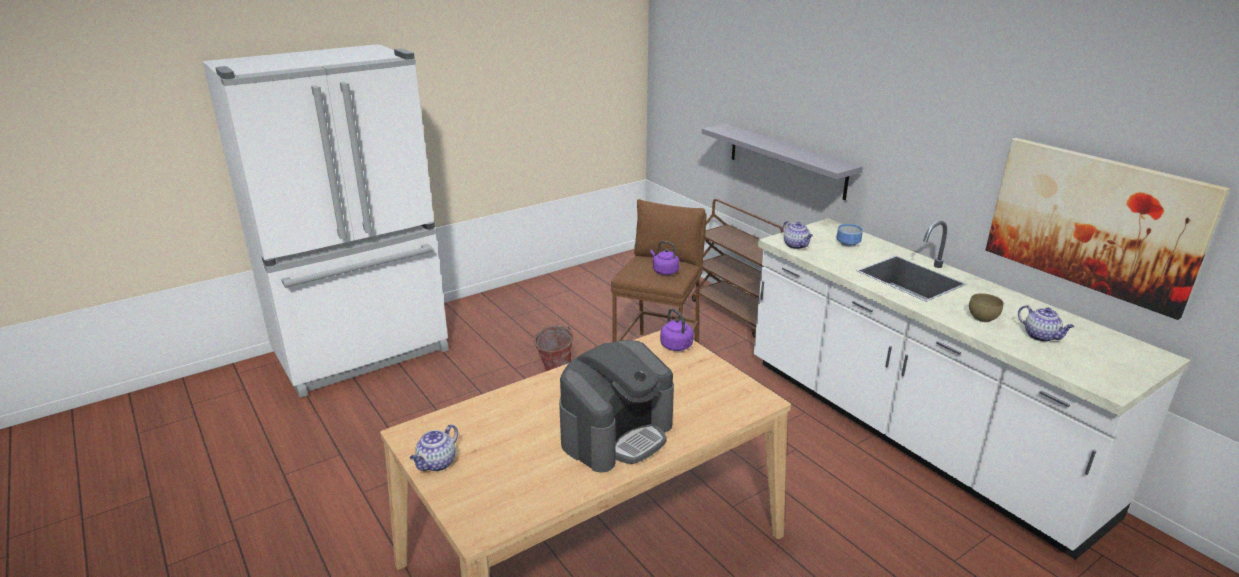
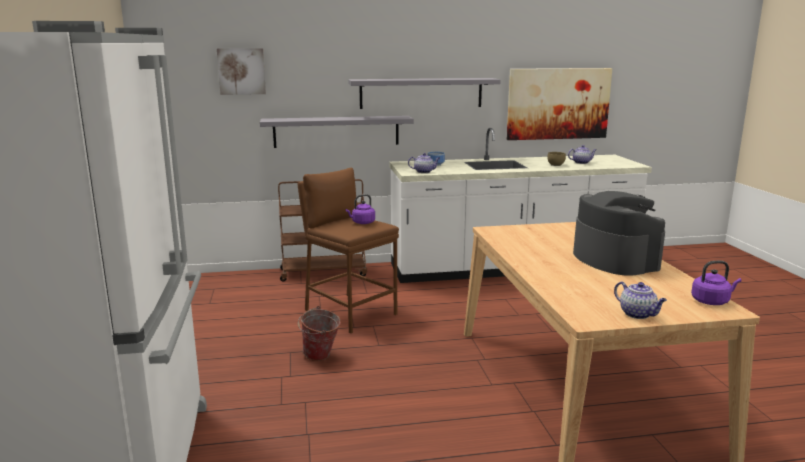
camera: 65 degrees left, 10 degrees down
purple kettle [660,308,693,351] -> purple kettle moved to [691,261,742,305]
none -> picture [217,48,266,95]
none -> grey shelf [348,78,501,109]

